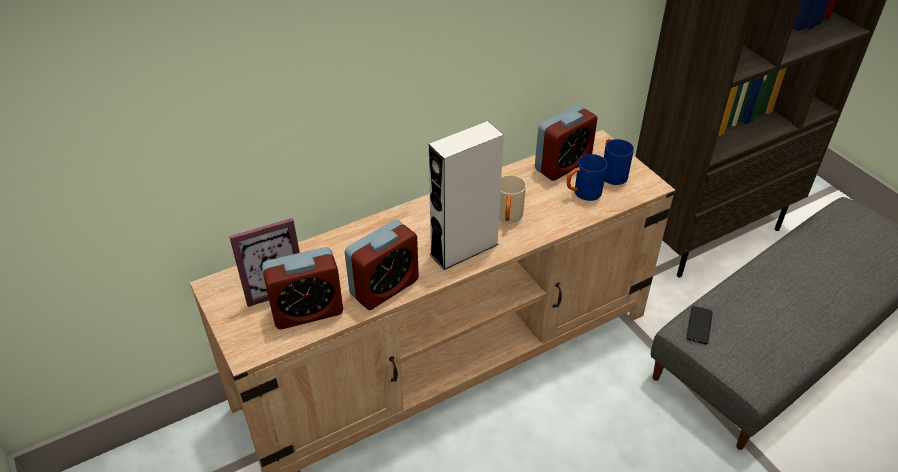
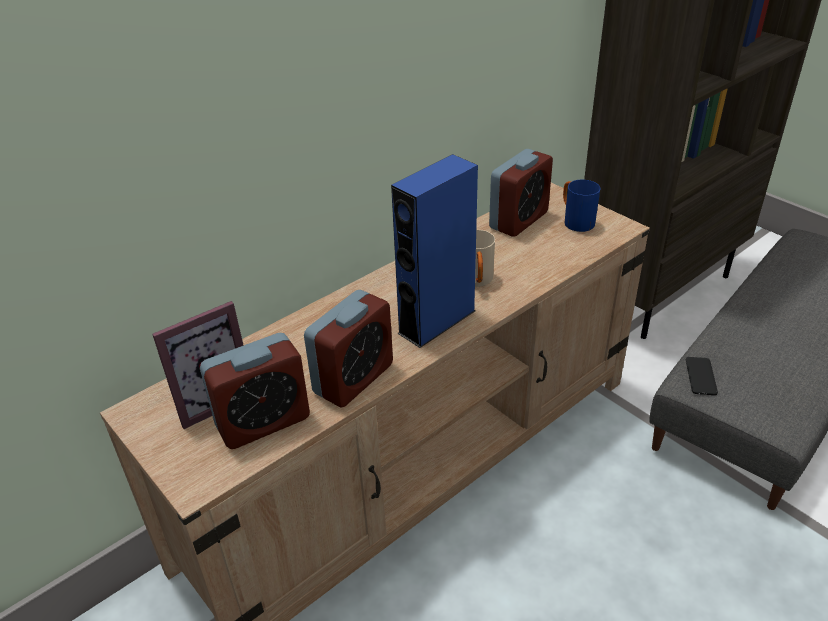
camera: 10 degrees left, 5 degrees down
grey speaker [429,121,504,270] -> blue speaker [391,154,478,348]
blue mug [567,154,607,201] -> none

